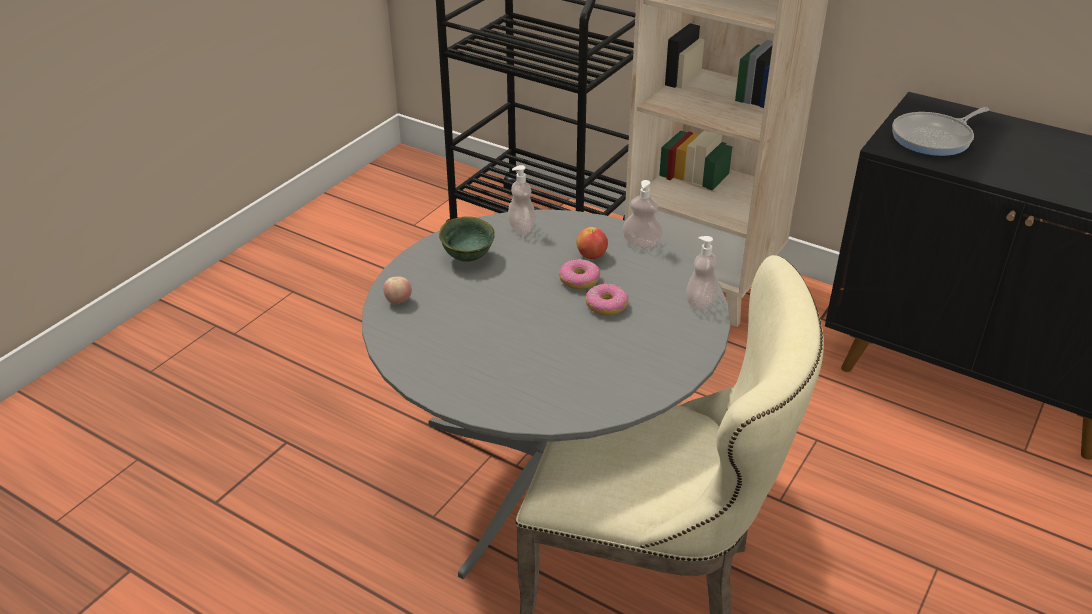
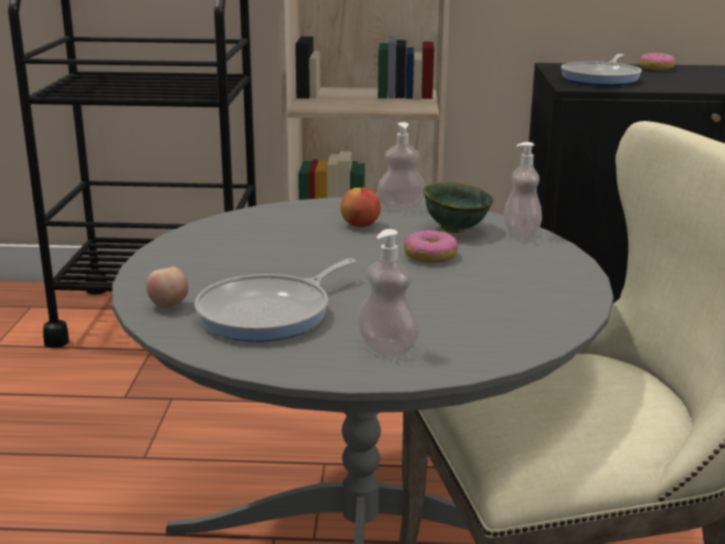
camera: 30 degrees left, 15 degrees down
green bowl [439,216,495,262] -> green bowl moved to [424,182,494,233]
soap dispenser [508,165,536,234] -> soap dispenser moved to [357,229,419,356]
donut [559,259,600,289] -> donut moved to [639,53,676,70]
none -> frying pan [195,258,356,342]

